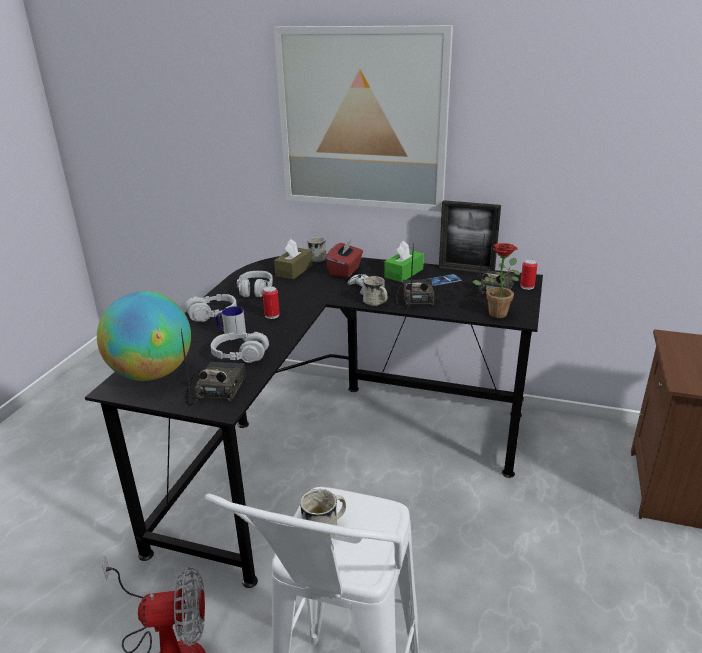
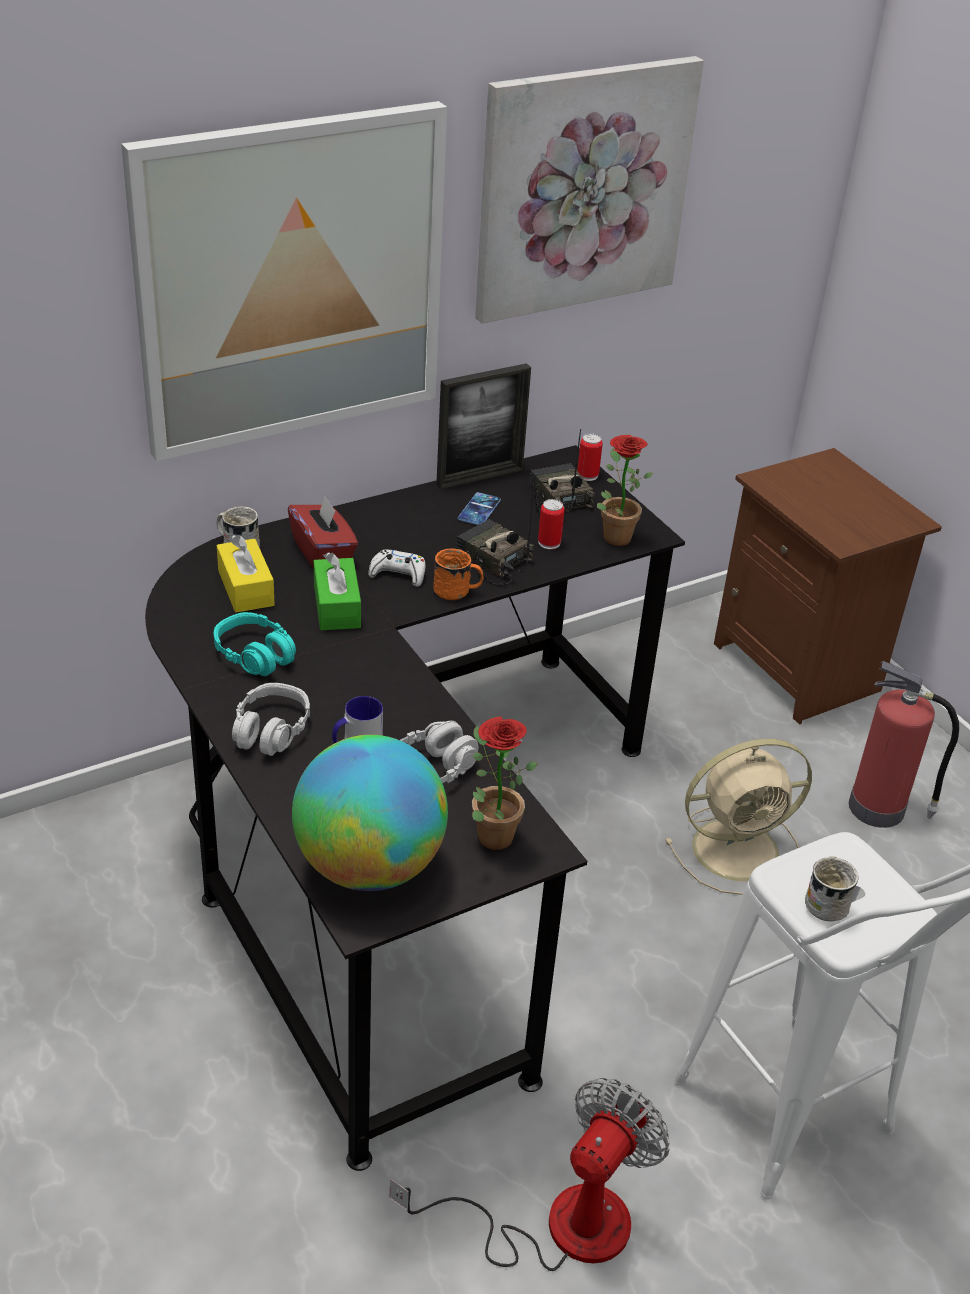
camera: 50 degrees left, 10 degrees up
radio [181,328,246,405] -> potted plant [472,716,538,850]
grey headphones [237,271,273,297] -> turquoise headphones [214,612,296,676]
can [262,286,280,319] -> can moved to [538,499,565,549]
brown tissue box [274,239,313,279] -> yellow tissue box [217,535,275,613]
white mug [363,276,387,306] -> orange mug [433,548,484,600]
green tissue box [384,241,424,282] -> green tissue box moved to [314,552,361,630]
none -> picture [475,56,704,324]
none -> beige fan [665,739,812,895]
none -> fire extinguisher [849,661,959,828]

